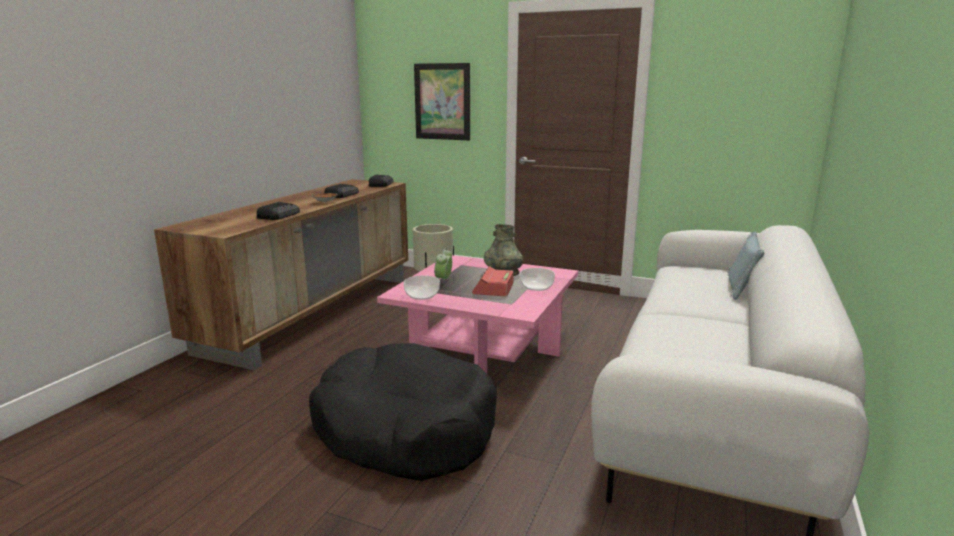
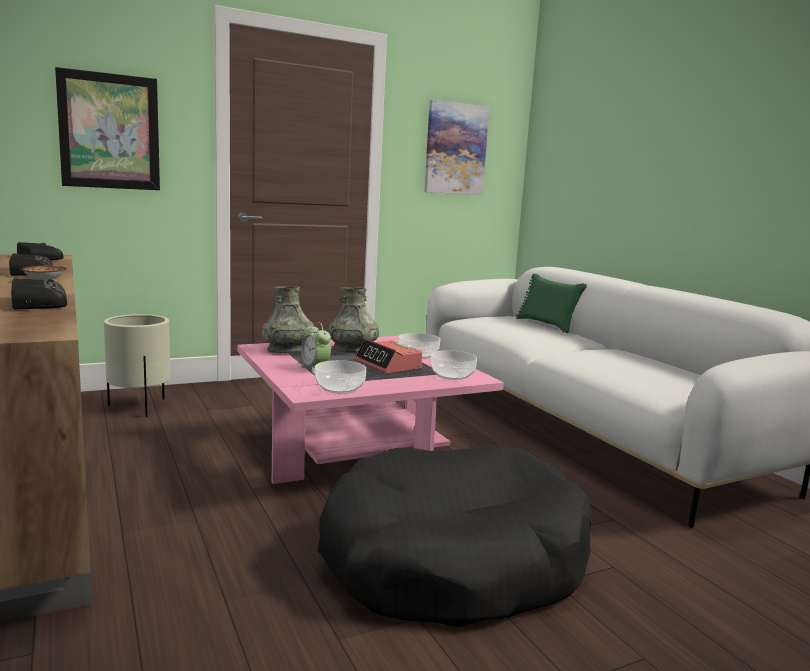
camera: 50 degrees left, 5 degrees down
blue pillow [727,232,764,300] -> green pillow [516,273,587,333]
none -> grey vase [262,286,314,354]
none -> picture [424,100,489,195]
none -> bowl [430,350,477,380]

